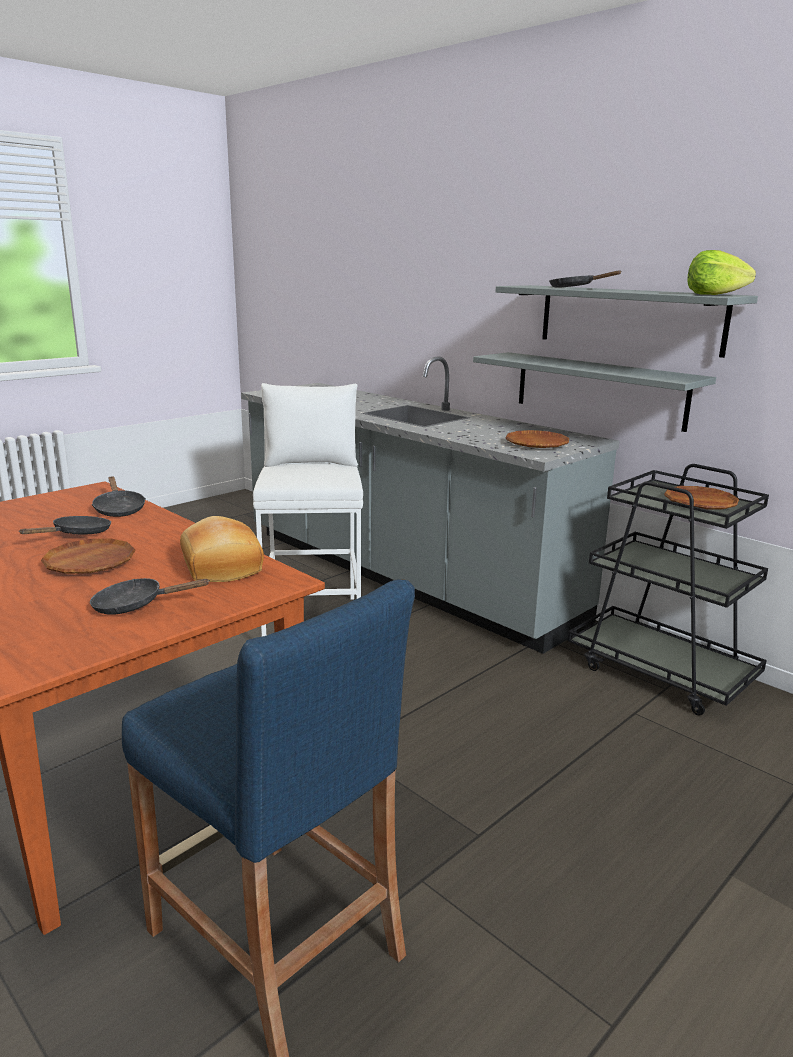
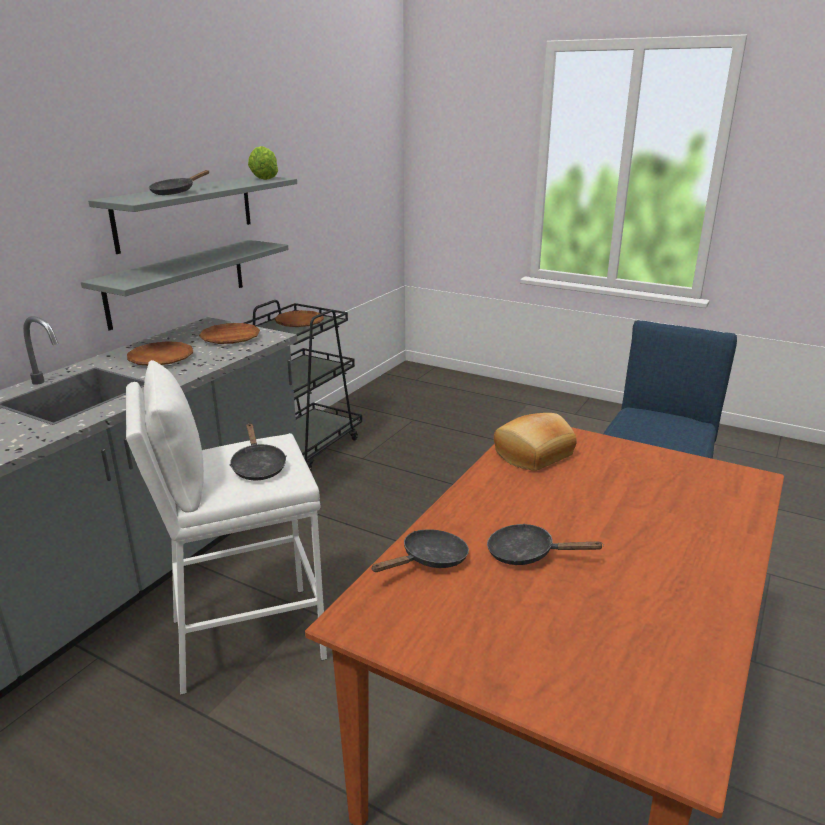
camera: 105 degrees left, 5 degrees up
brown plate [41,538,135,574] -> brown plate moved to [127,341,193,365]
black frying pan [90,578,209,615] -> black frying pan moved to [230,423,287,480]

